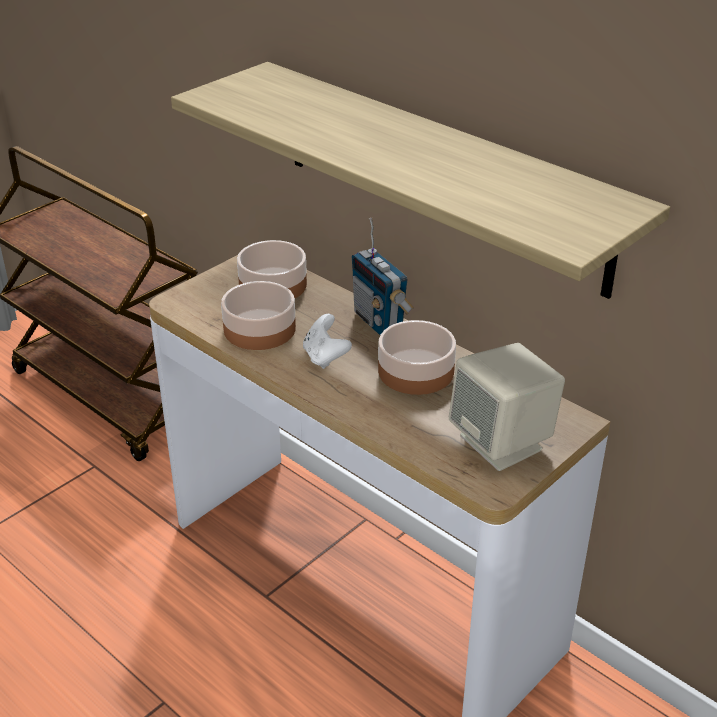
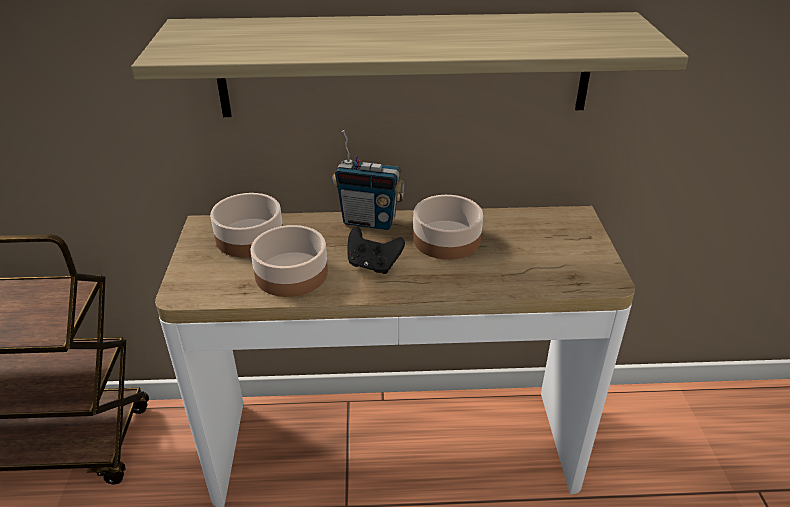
camera: 45 degrees left, 0 degrees up
white game controller [303,314,352,369] -> black game controller [347,227,405,274]
beige speaker [449,343,565,471] -> none

